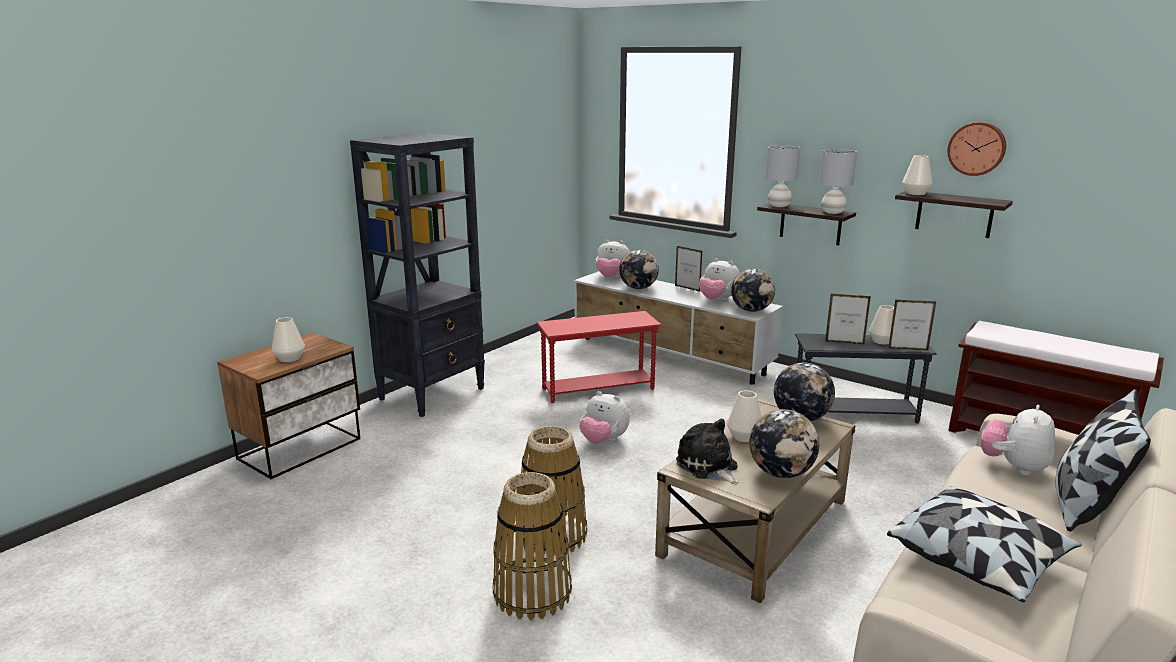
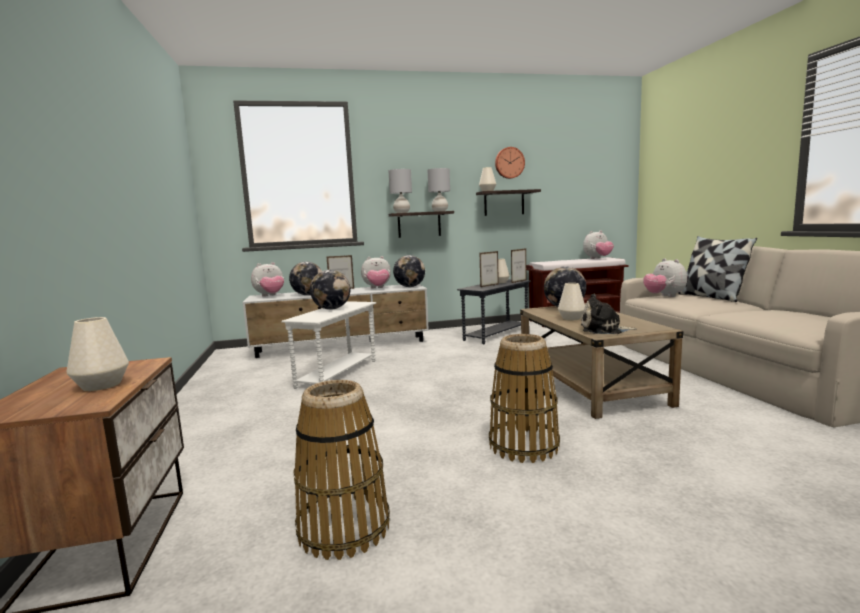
camera: 50 degrees left, 10 degrees down
black bookcase [350,133,485,417] -> none
basket [493,472,572,620] -> basket moved to [293,380,390,560]
red side table [537,311,662,403] -> white side table [281,301,376,389]
plush toy [579,391,630,444] -> plush toy moved to [583,230,614,259]
globe [749,409,819,478] -> globe moved to [310,270,350,310]
pillow [887,486,1082,602] -> none

